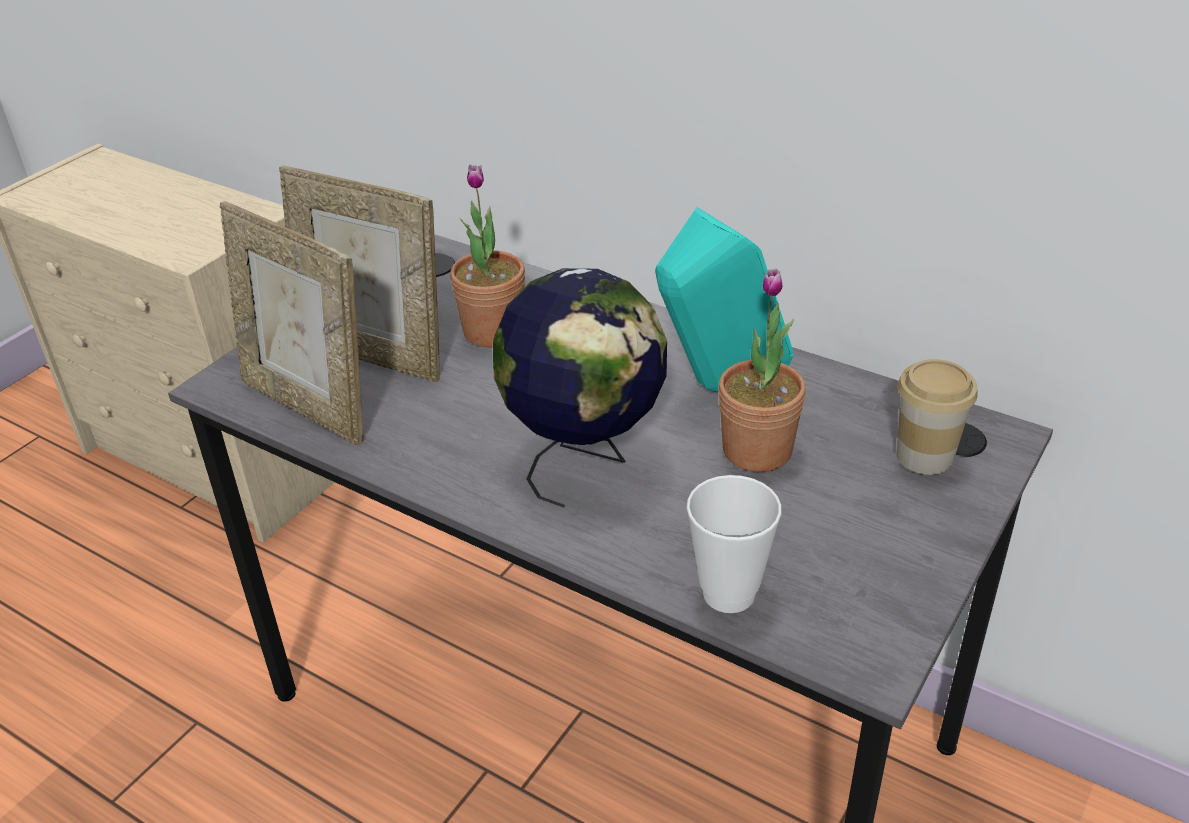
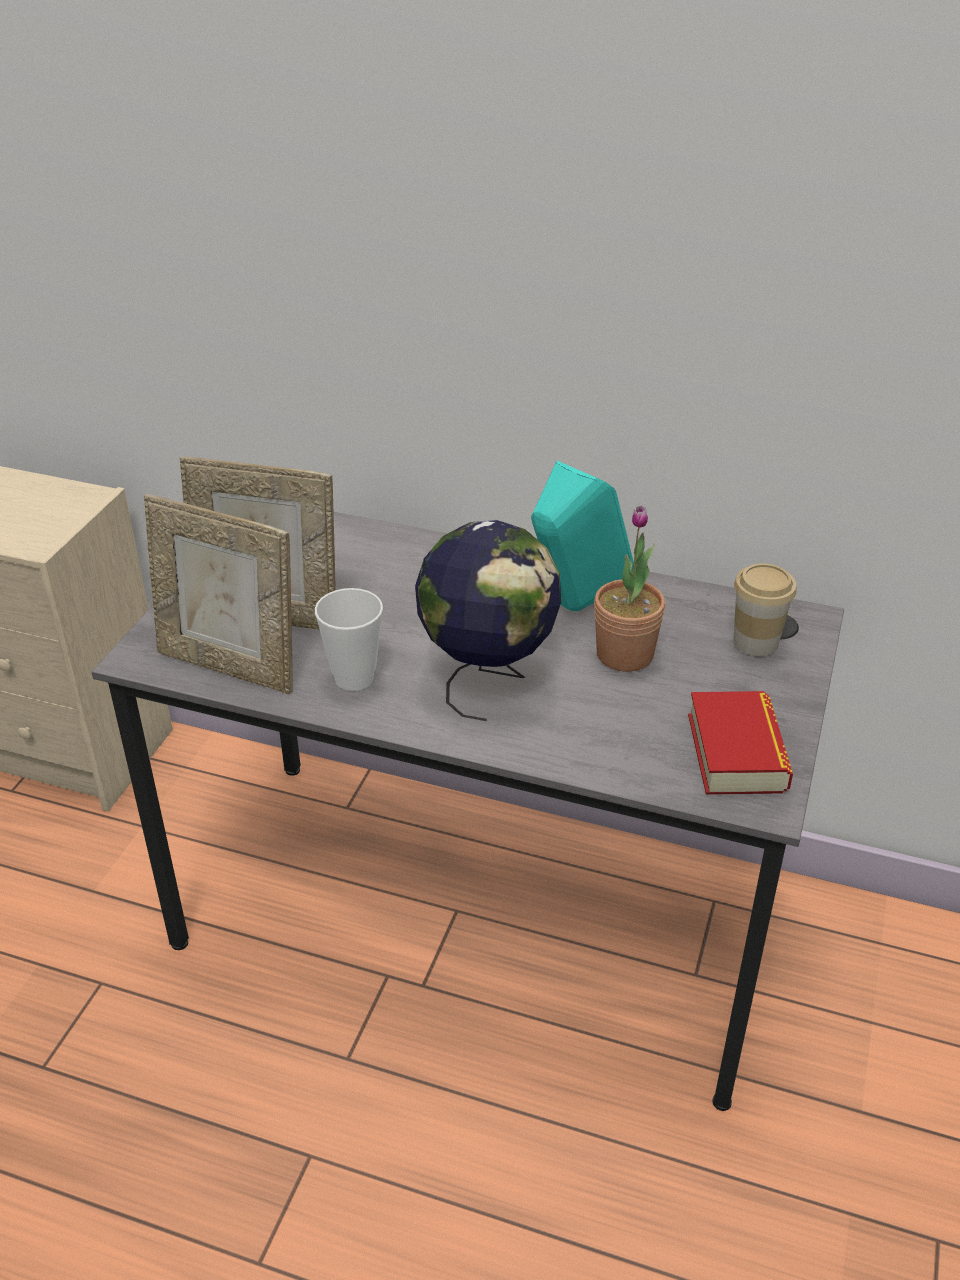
camera: 15 degrees left, 0 degrees up
potted plant [450,165,525,347] -> none
cup [687,475,782,613] -> cup moved to [315,588,383,691]
none -> book [688,691,793,795]

